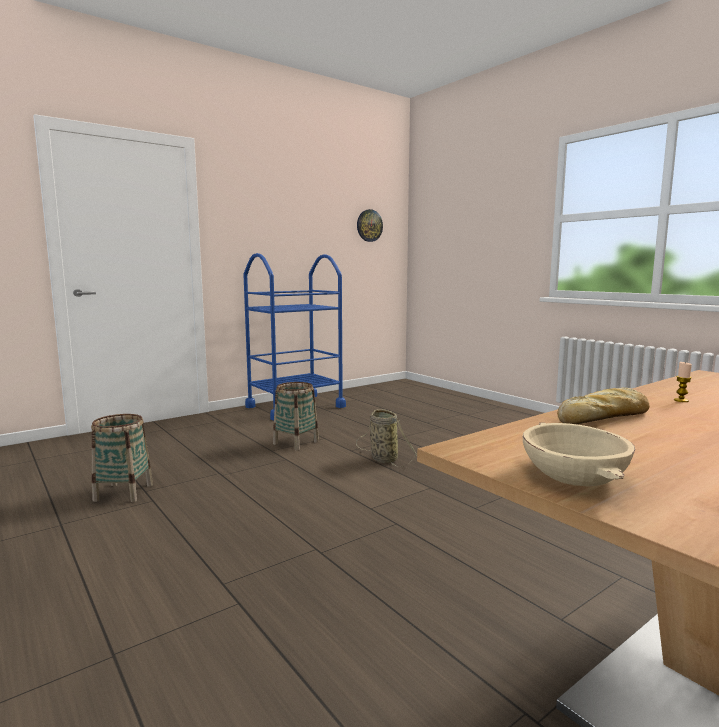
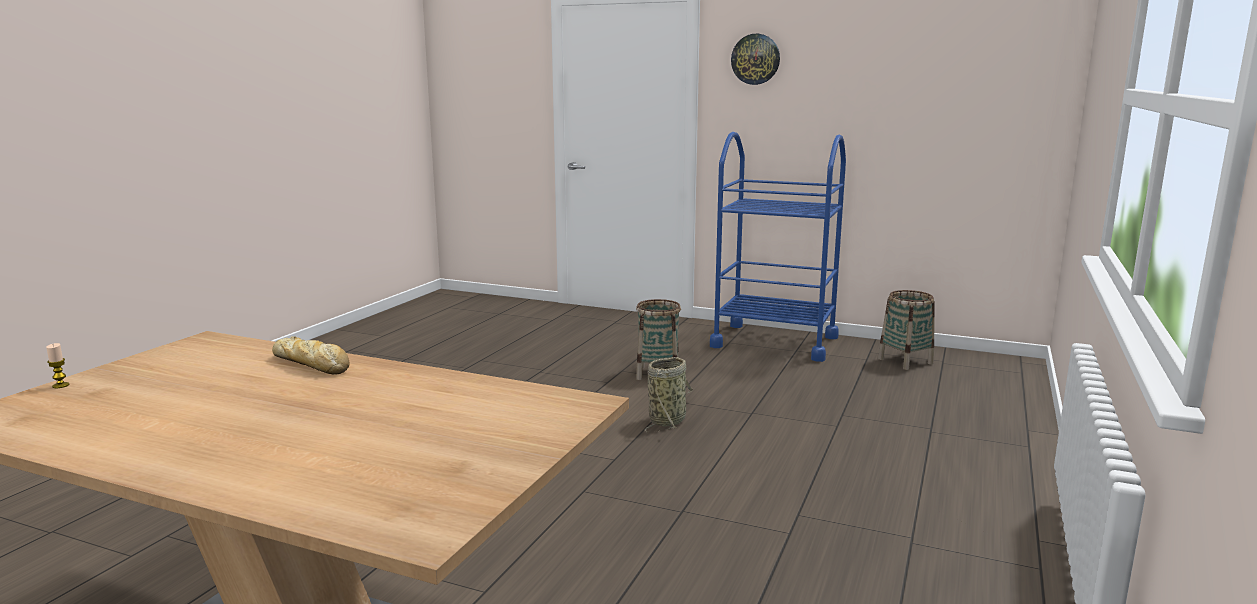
camera: 60 degrees right, 5 degrees up
basket [91,414,153,502] -> basket moved to [878,290,935,370]
wall clock [357,209,383,242] -> wall clock moved to [731,34,780,85]
beige bowl [523,422,635,486] -> none
candle [674,362,692,402] -> candle moved to [46,343,69,388]

